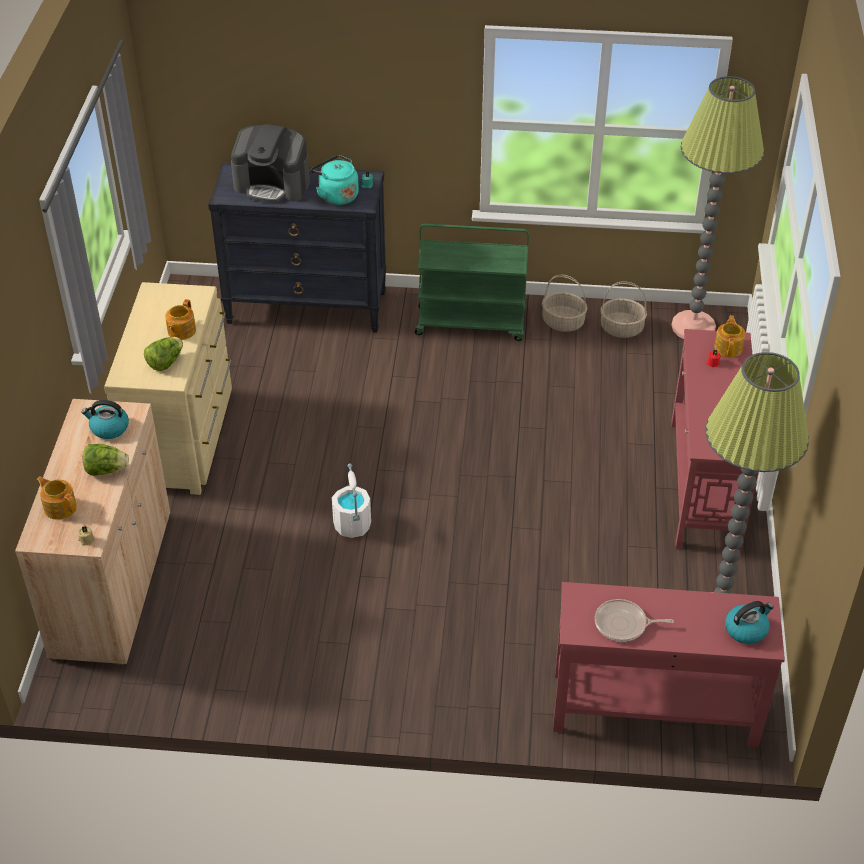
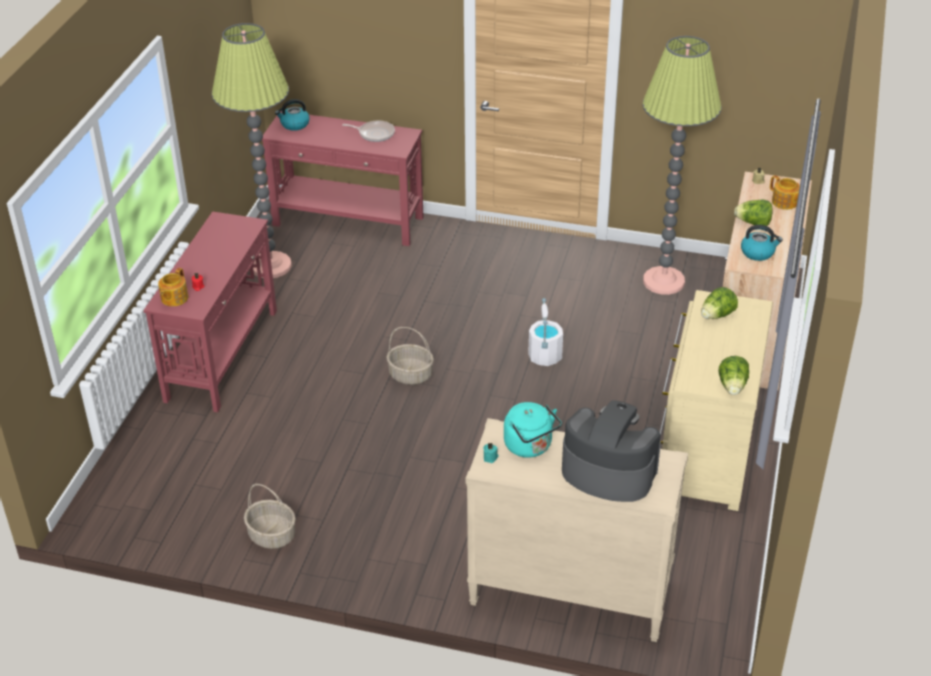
camera: 170 degrees left, 5 degrees down
teapot [165,299,196,340] -> none
black dresser [208,163,386,333] -> beige dresser [465,418,688,642]
green cart [415,224,529,341] -> none
basket [600,281,647,338] -> basket moved to [387,327,434,385]
floor lamp [671,76,764,339] -> floor lamp moved to [642,36,722,295]
none -> lettuce [719,356,749,395]

